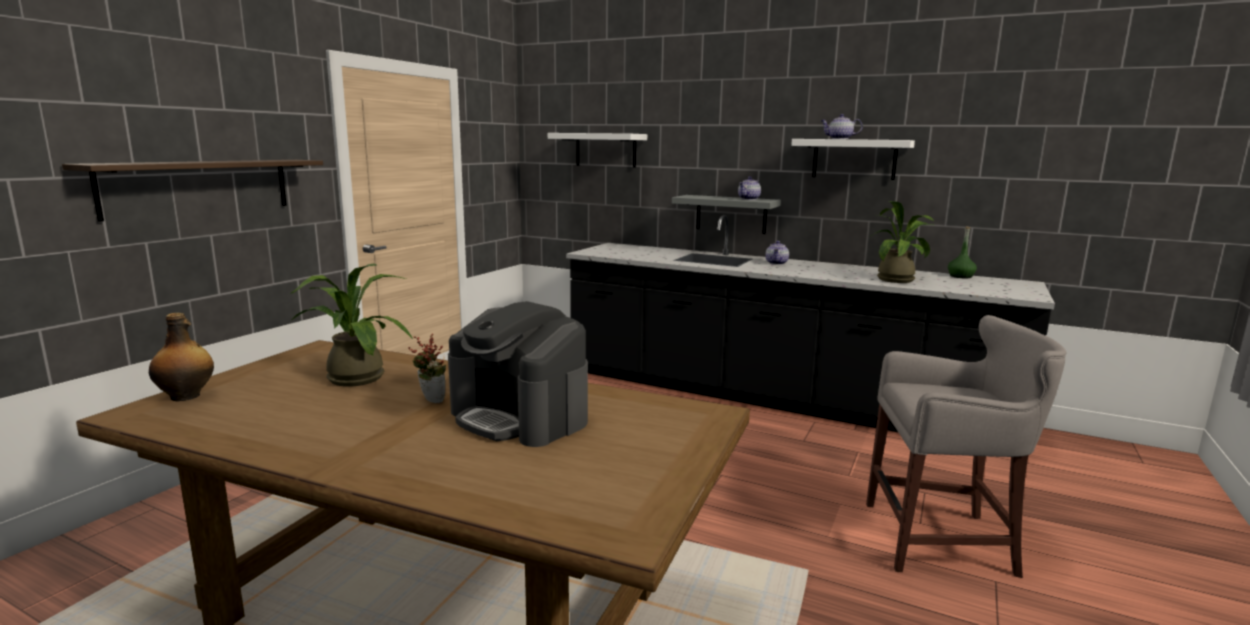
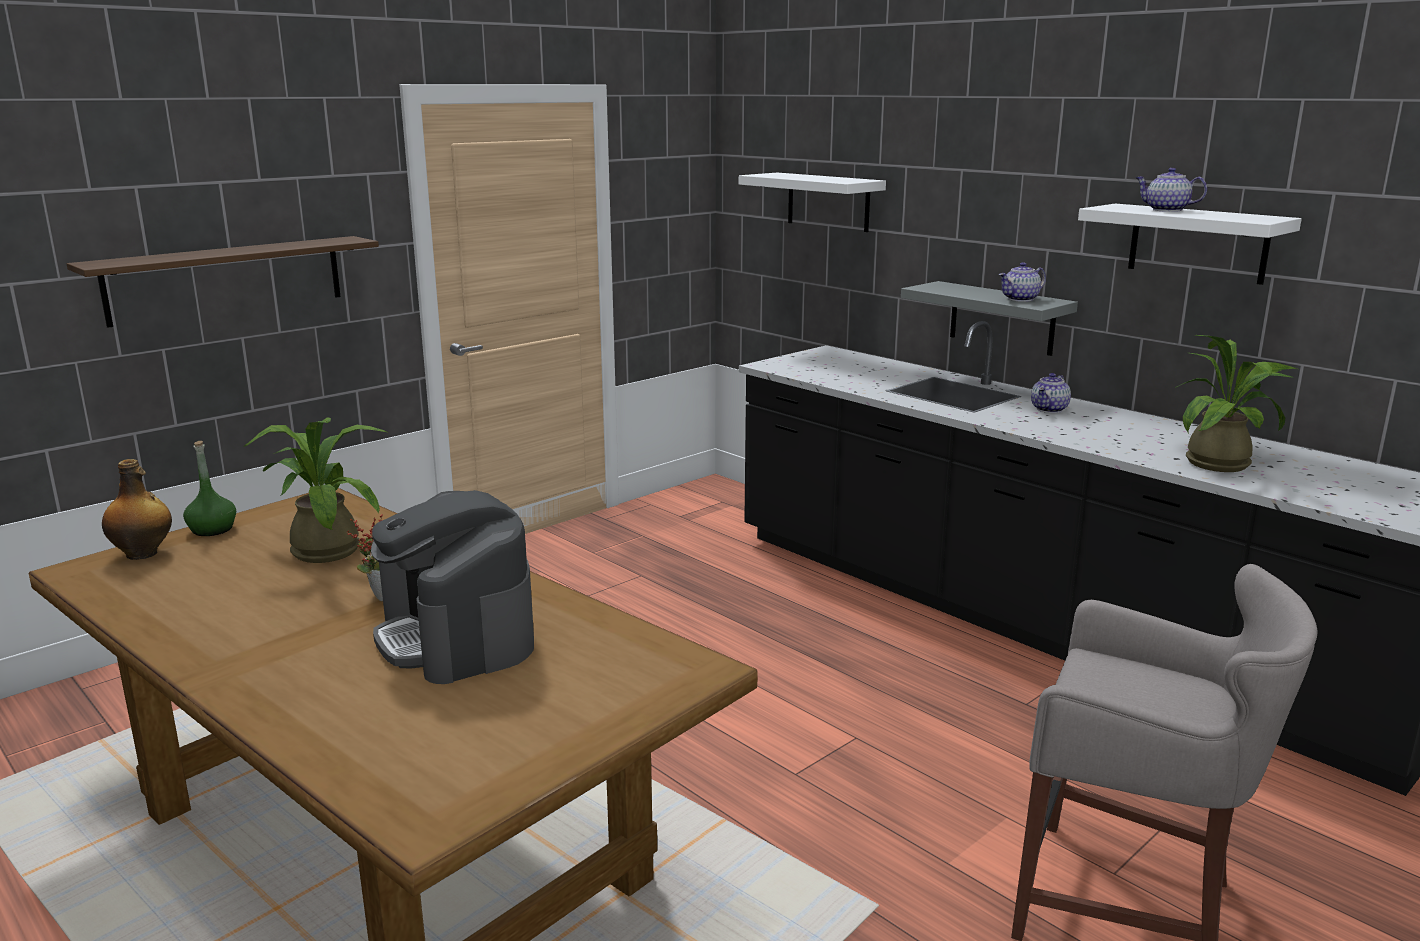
camera: 20 degrees right, 5 degrees up
green bottle [948,227,977,278] -> green bottle moved to [183,441,236,536]

